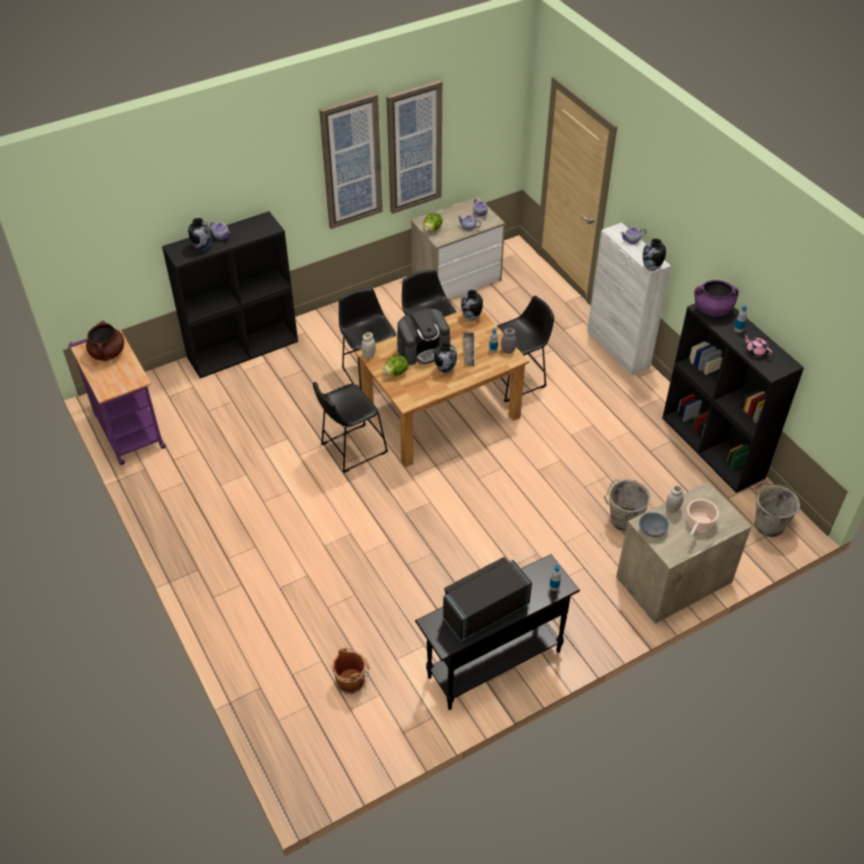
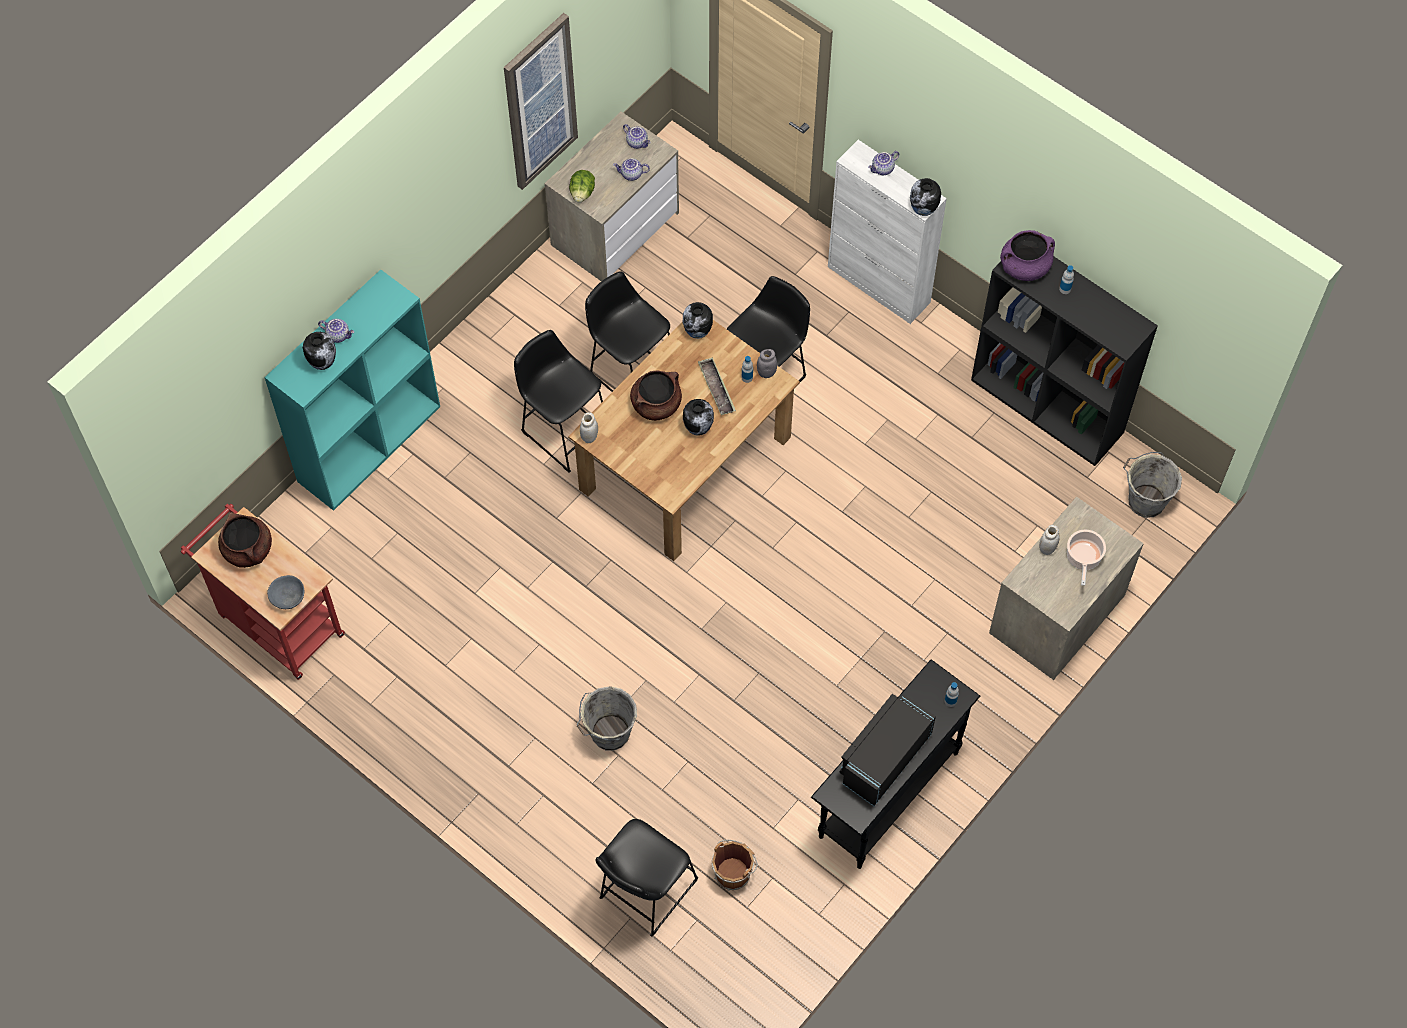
camera: 20 degrees left, 15 degrees up
purple cart [68,329,166,465] -> red cart [181,504,345,680]
black bookcase [162,211,298,378] -> turquoise bookcase [264,270,440,511]
black stool [313,382,388,473] -> black stool moved to [596,819,698,937]
picture [319,93,383,229] -> none
lettuce [383,355,408,376] -> none
coffee machine [397,309,450,365] -> brown cooking pot [630,371,682,421]
grey bucket [604,479,651,531] -> grey bucket moved to [577,686,637,751]
grey bowl [639,512,669,537] -> grey bowl moved to [267,575,304,609]
pink teapot [744,334,772,357] -> none

